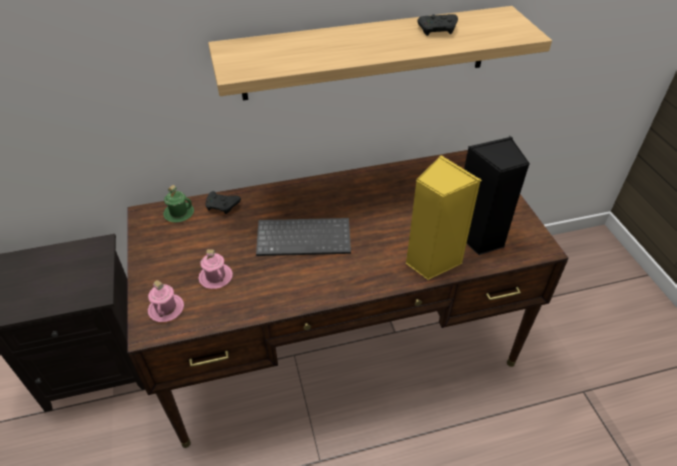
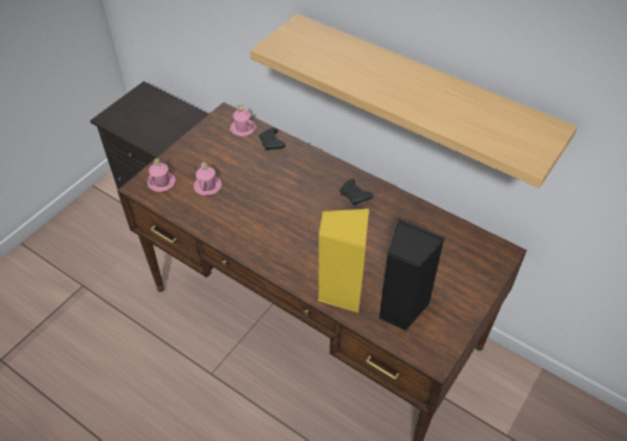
camera: 50 degrees right, 5 degrees up
green mug [163,185,194,223] -> pink mug [230,105,256,136]
keyboard [256,218,351,256] -> none
black game controller [418,14,458,36] -> black game controller moved to [340,179,373,205]

